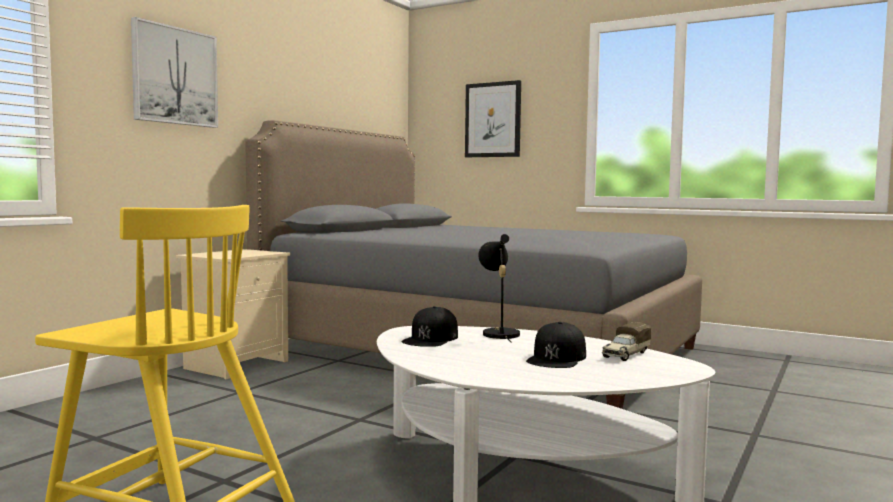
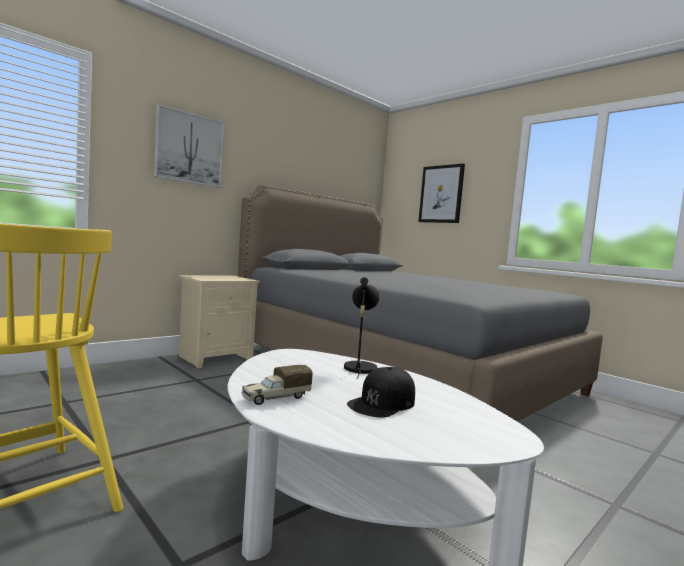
camera: 15 degrees right, 0 degrees up
black cap [402,306,458,347] -> none
toy truck [602,322,651,361] -> toy truck moved to [241,365,313,405]

